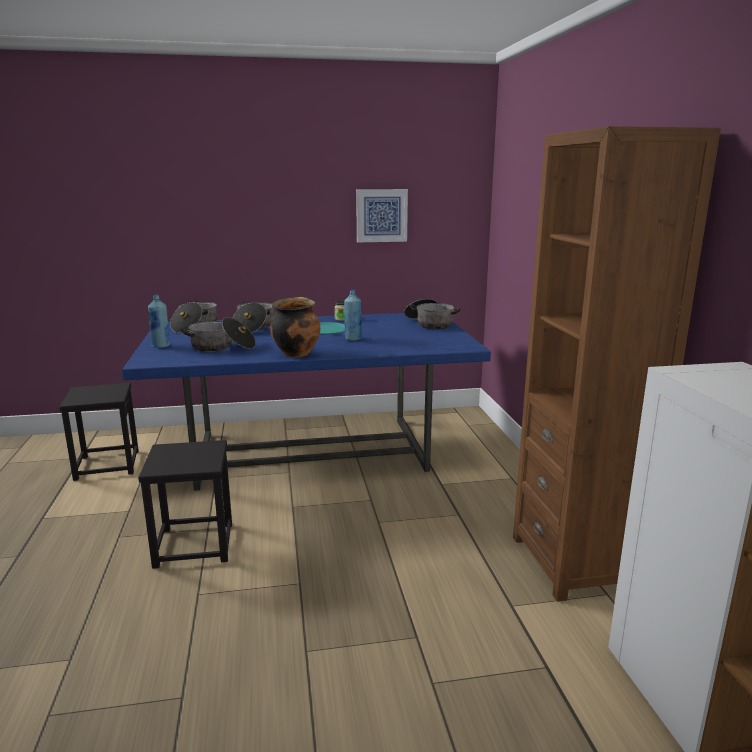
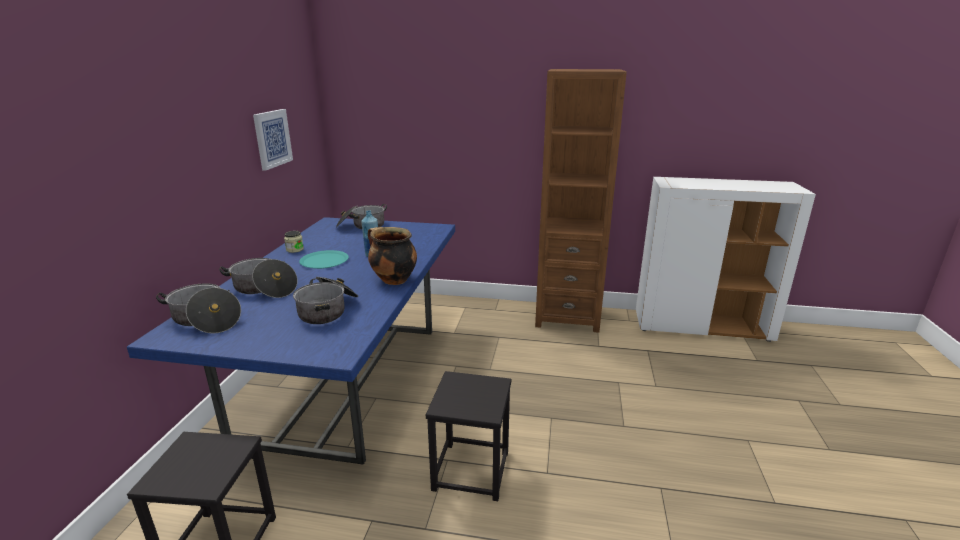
camera: 70 degrees left, 5 degrees up
blue bottle [148,295,170,348] -> none

